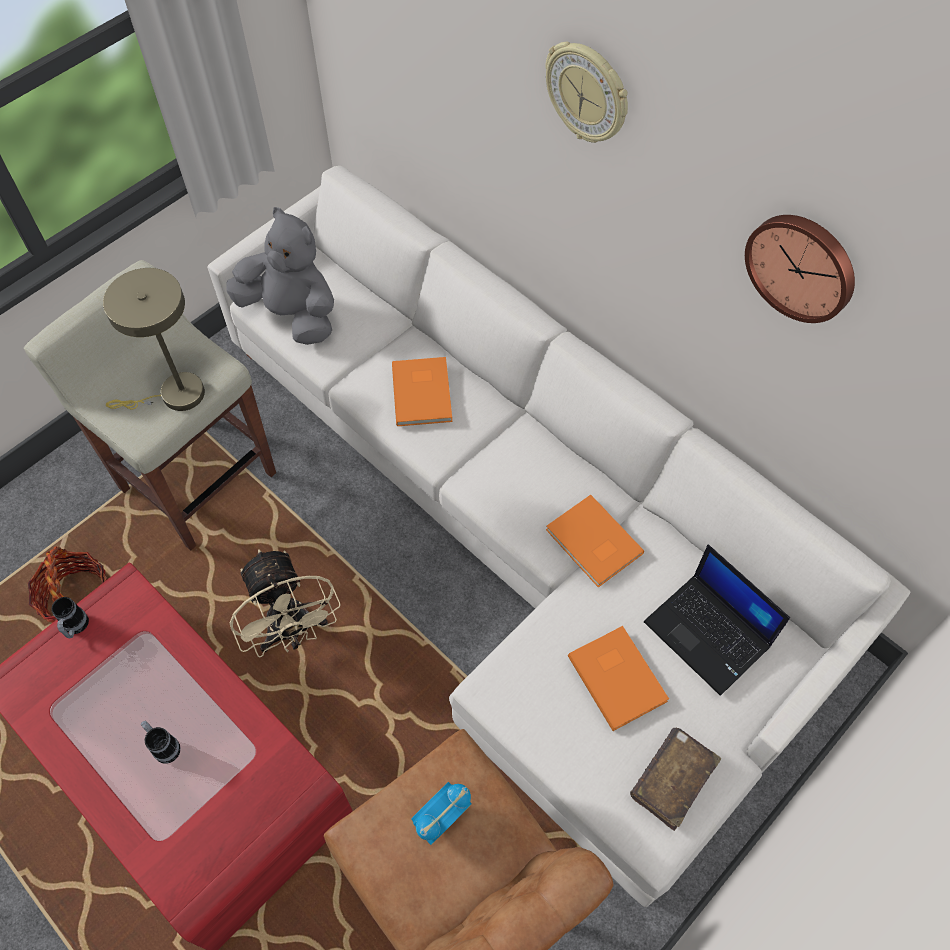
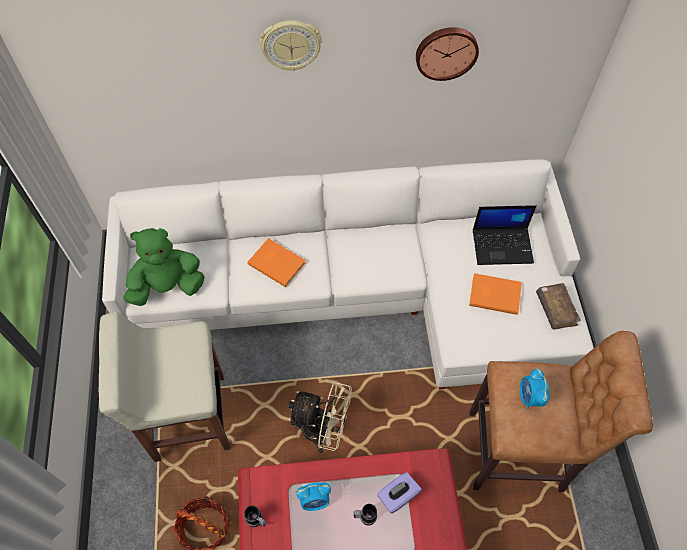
camera: 50 degrees left, 0 degrees up
beige table lamp [103,268,205,411] -> none
grey plush toy [226,207,334,345] -> green plush toy [123,228,205,306]
orange book [546,495,644,587] -> none
none -> alarm clock [296,482,331,511]
none -> purple tissue box [377,472,422,514]

